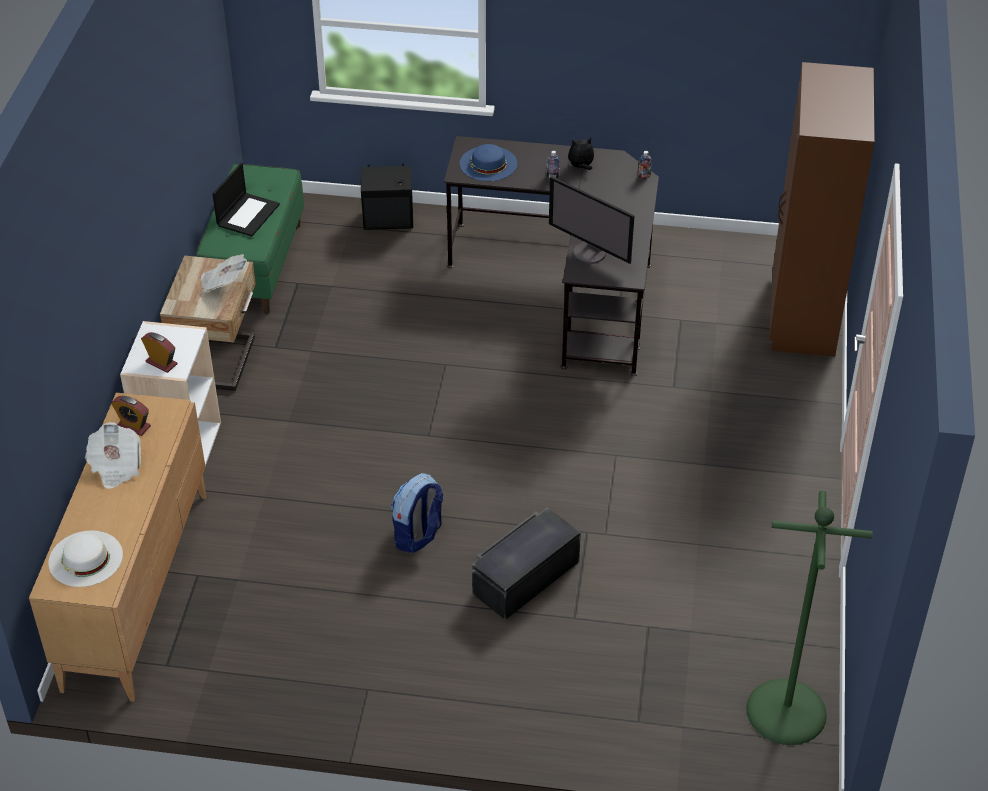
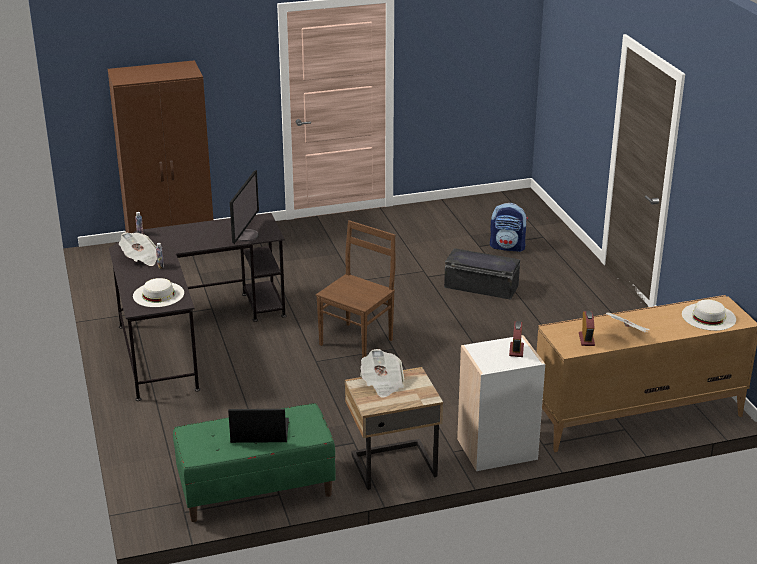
camera: 115 degrees left, 15 degrees down
black speaker [361,164,413,230] -> none
backpack [391,473,443,553] -> backpack moved to [490,203,528,252]
blue hat [460,144,517,181] -> white hat [133,278,184,307]
plush toy [568,138,594,170] -> newspaper [119,232,157,266]
green clothes rack [746,491,873,745] -> none
none -> brown chair [316,220,395,358]

